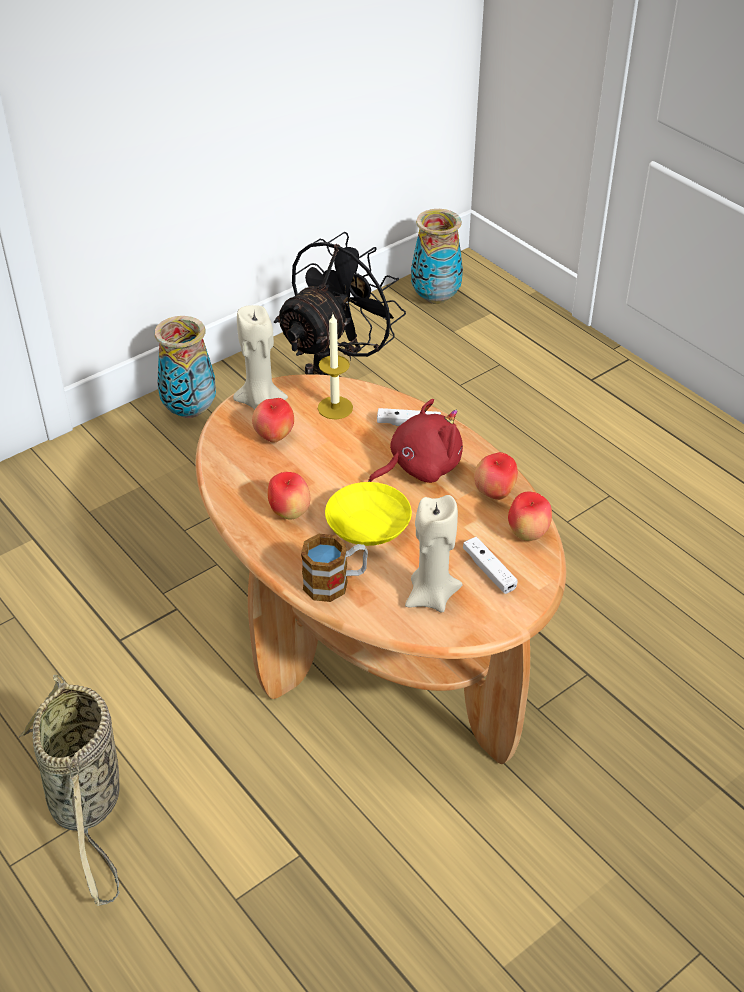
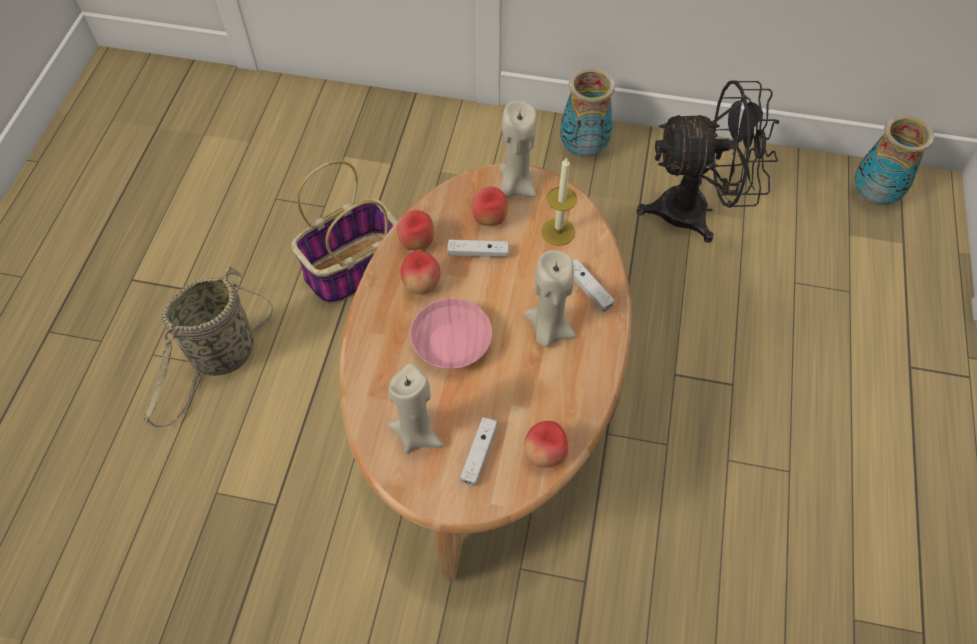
camera: 50 degrees right, 15 degrees up
mug [301,534,368,602] -> none
yellow bowl [325,482,412,546] -> pink bowl [410,298,492,369]
red plush toy [368,399,463,483] -> beige candle [525,250,576,347]
apple [474,452,518,500] -> apple moved to [397,210,434,250]
none -> basket [292,160,397,304]
none -> white game controller [447,239,509,257]

